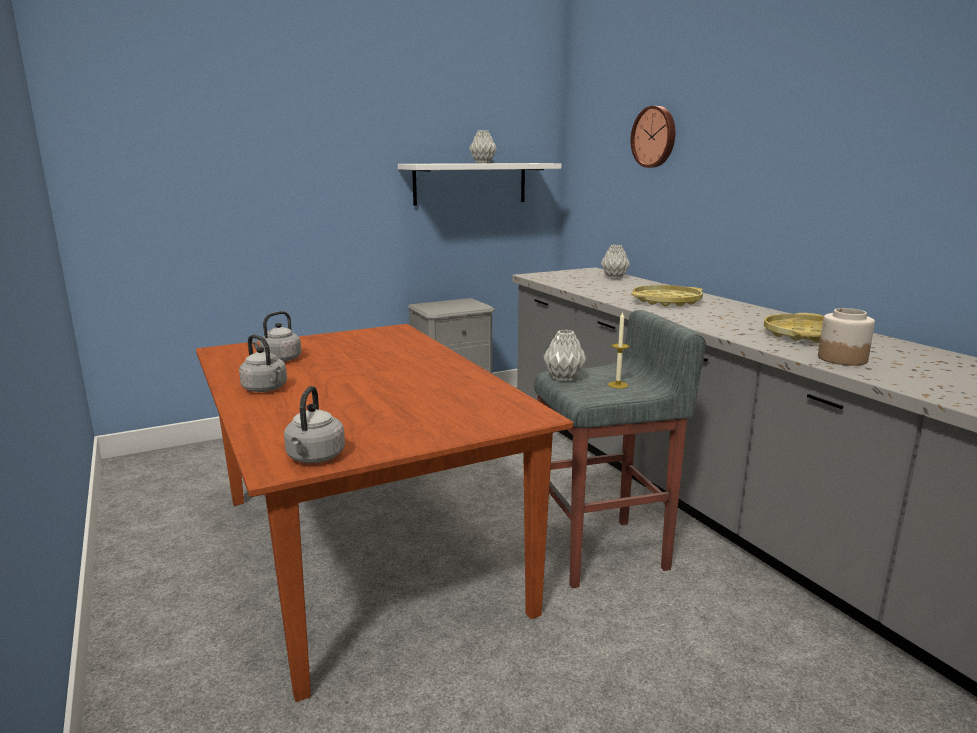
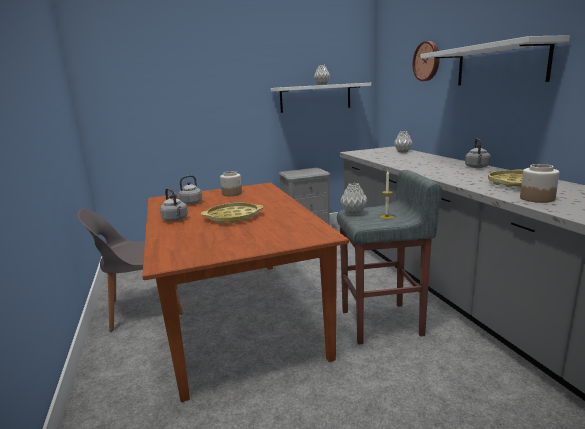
camera: 10 degrees right, 0 degrees up
grey kettle [284,386,345,463] -> grey kettle moved to [465,138,491,168]
yellow tray [631,285,703,307] -> yellow tray moved to [201,203,263,224]
none -> grey chair [77,208,183,332]
none -> jar [220,171,242,196]
none -> white shelf [420,35,570,86]

